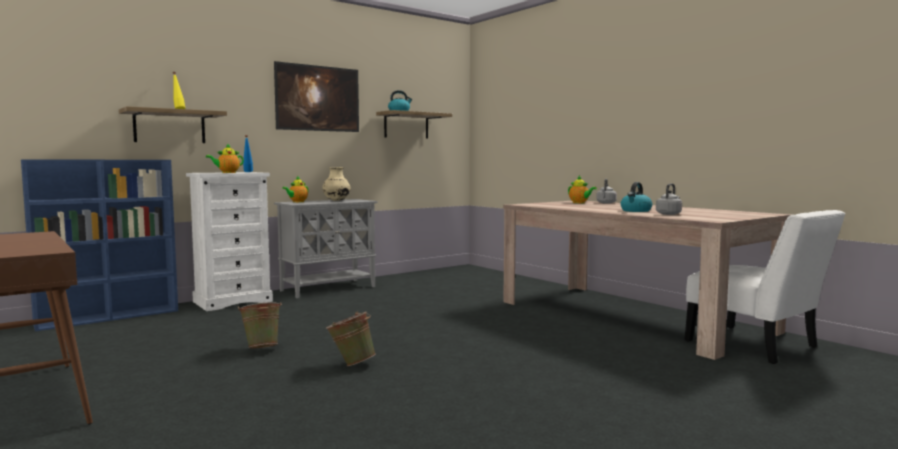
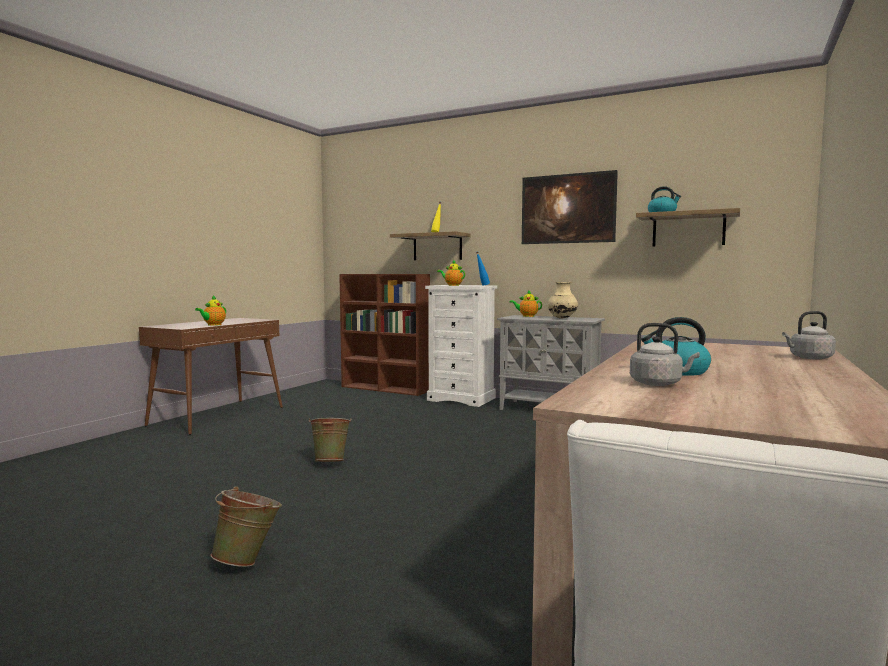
camera: 65 degrees right, 0 degrees up
blue bookcase [21,160,178,331] -> brown bookcase [339,274,430,396]
green bucket [238,302,282,349] -> green bucket moved to [210,487,282,567]
teapot [568,176,597,203] -> teapot moved to [195,295,226,326]

